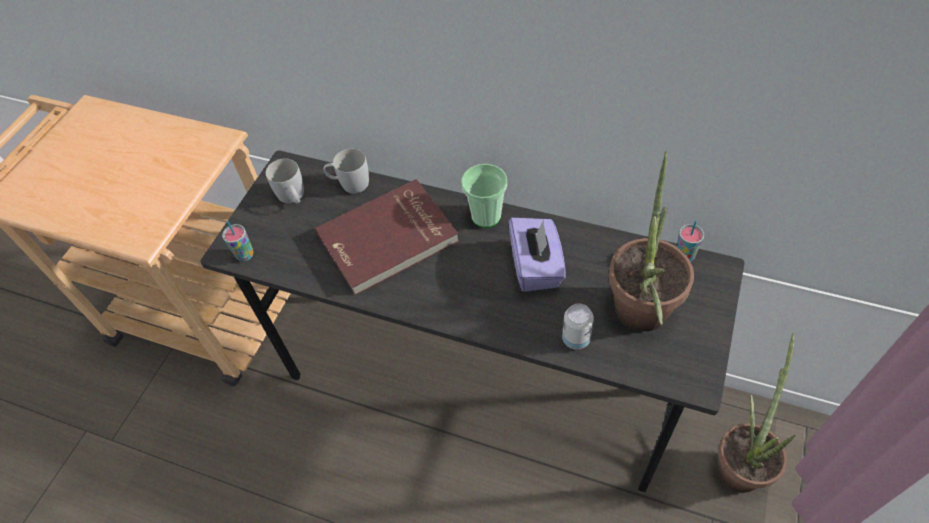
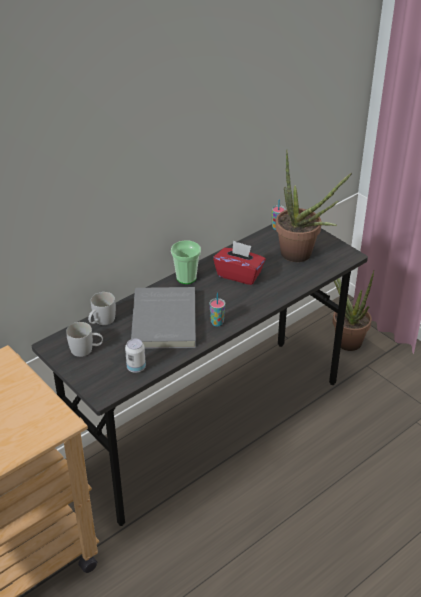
camera: 65 degrees left, 15 degrees down
cup [222,221,254,262] -> cup moved to [210,293,225,326]
red book [315,179,459,295] -> grey book [131,287,196,349]
purple tissue box [509,218,566,292] -> red tissue box [213,241,266,285]
can [562,303,594,349] -> can moved to [125,339,146,373]

